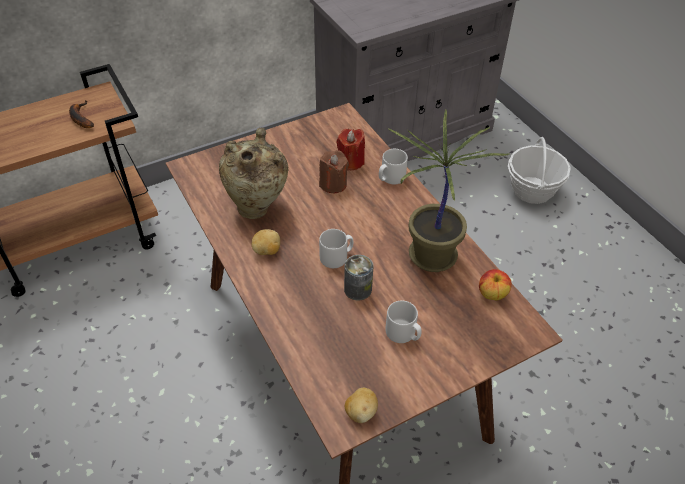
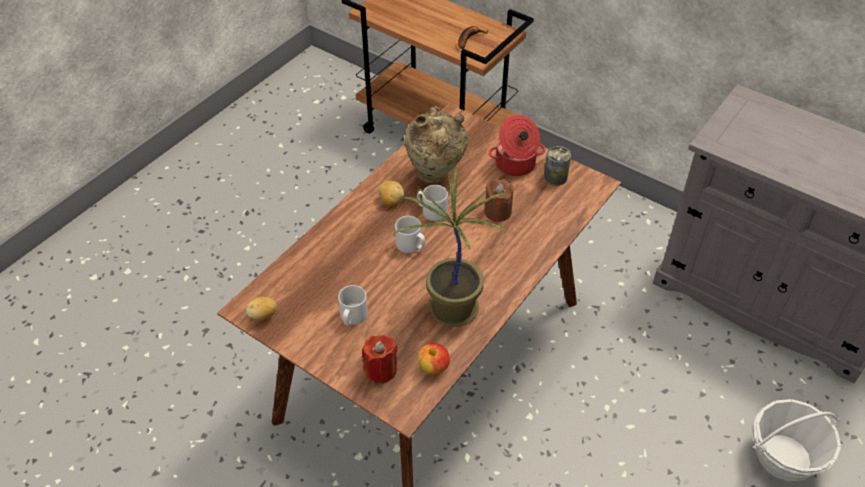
camera: 65 degrees right, 0 degrees up
red candle [336,129,365,170] -> red candle moved to [362,335,397,384]
can [344,255,373,300] -> can moved to [544,146,571,186]
grey mug [379,149,408,184] -> grey mug moved to [417,185,448,221]
none -> cooking pot [488,115,545,176]

